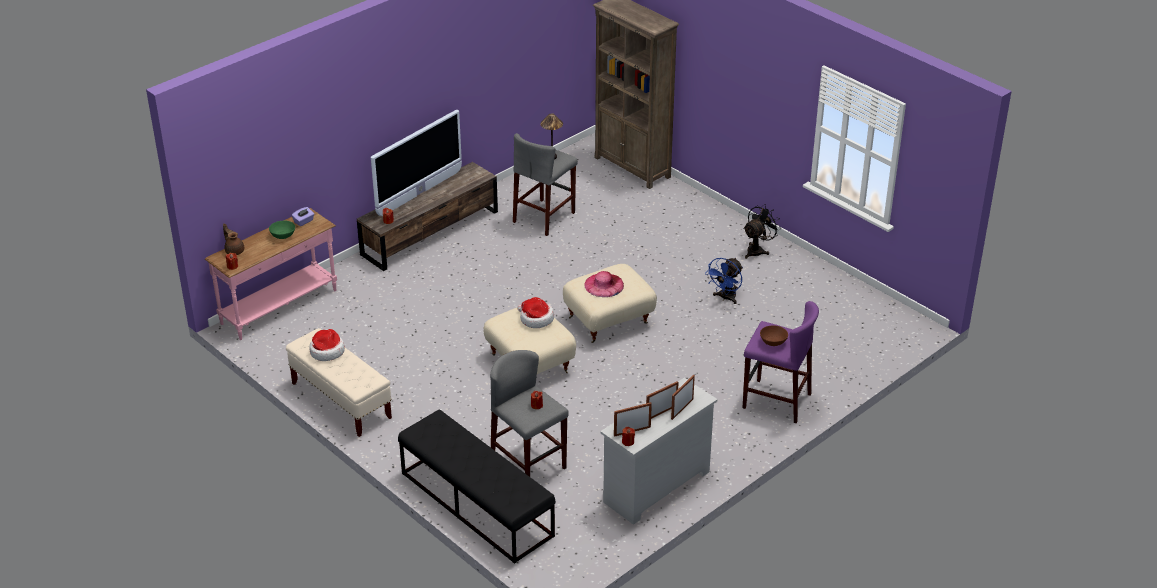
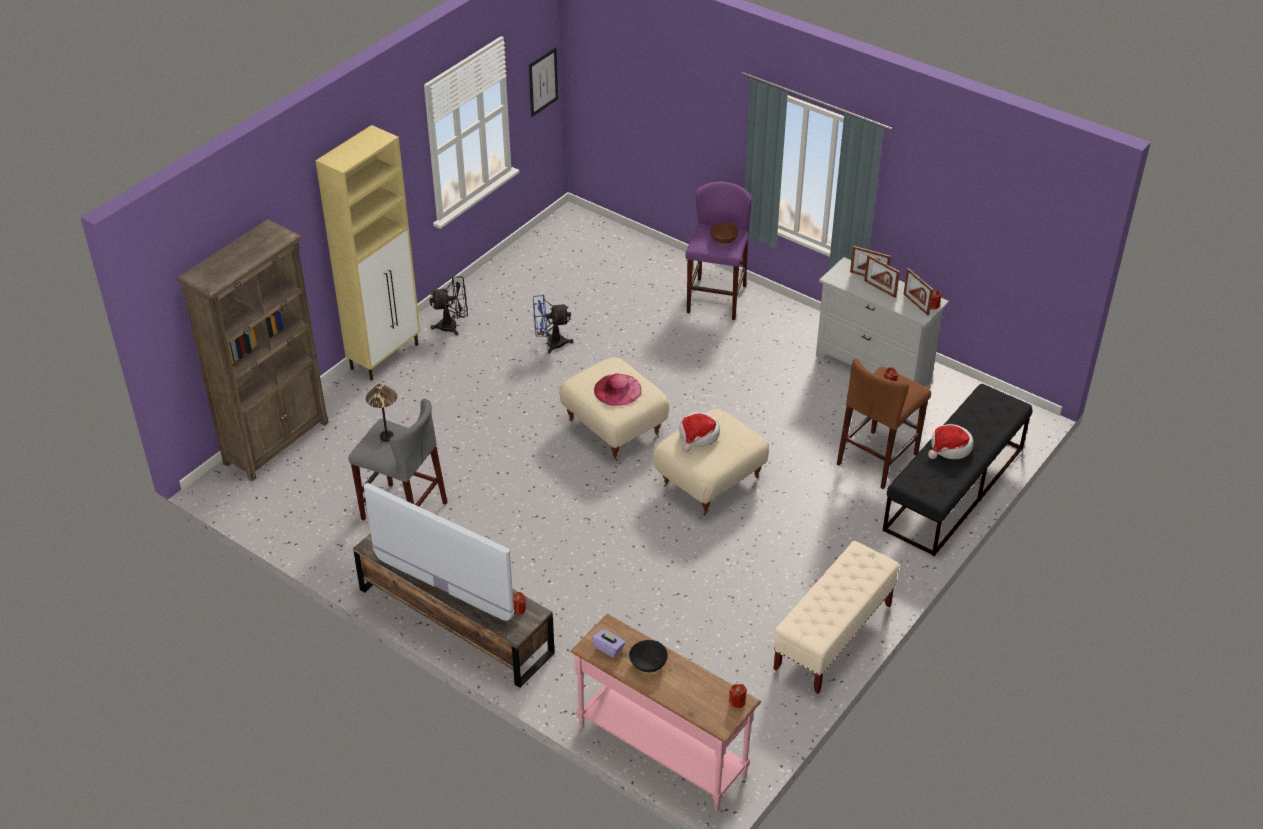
camera: 100 degrees left, 5 degrees up
brown teapot [223,223,244,255] -> none
green bowl [269,220,295,239] -> black bowl [629,640,667,672]
hat [310,329,345,361] -> hat moved to [928,424,973,459]
grey stool [490,350,569,477] -> brown stool [837,358,931,489]
blue fan [705,258,743,304] -> blue fan turned 150 degrees clockwise [533,294,573,354]
black fan [743,205,781,259] -> black fan turned 135 degrees clockwise [429,276,468,335]
none -> beige cabinet [315,125,420,380]
none -> picture [529,47,558,117]

